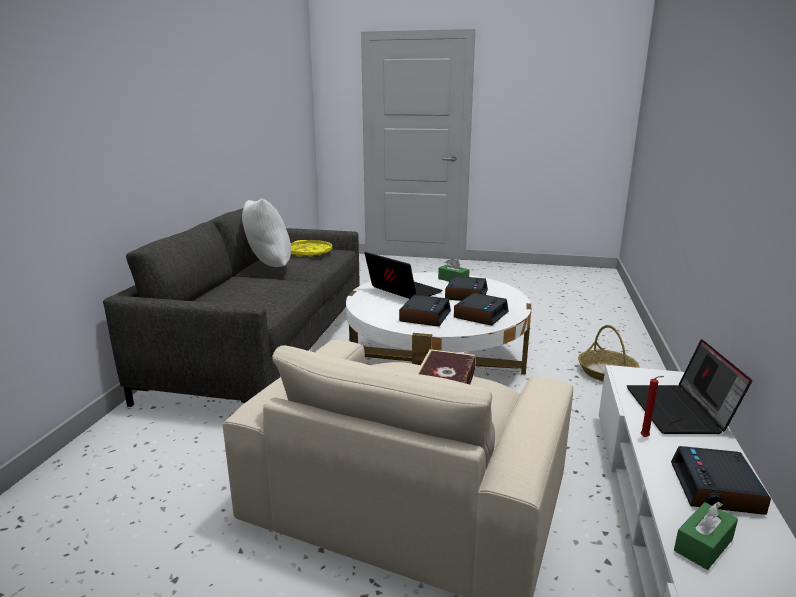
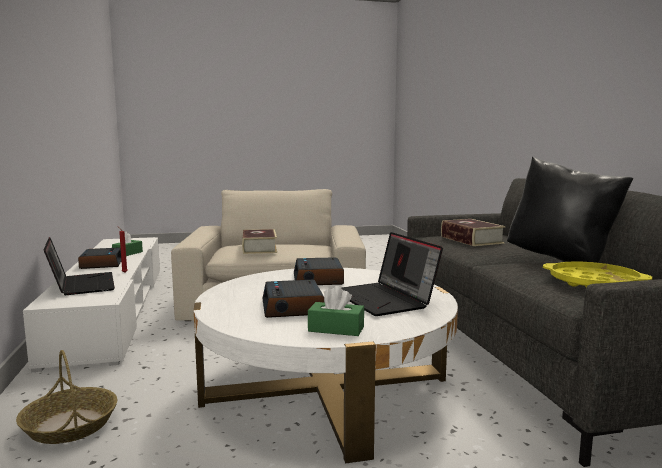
camera: 155 degrees right, 10 degrees down
white pillow [242,198,291,267] -> black pillow [507,157,633,263]
laptop [365,252,443,299] -> laptop turned 45 degrees clockwise [341,232,443,316]
alarm clock [454,293,508,326] -> none
none -> book [441,219,505,246]

